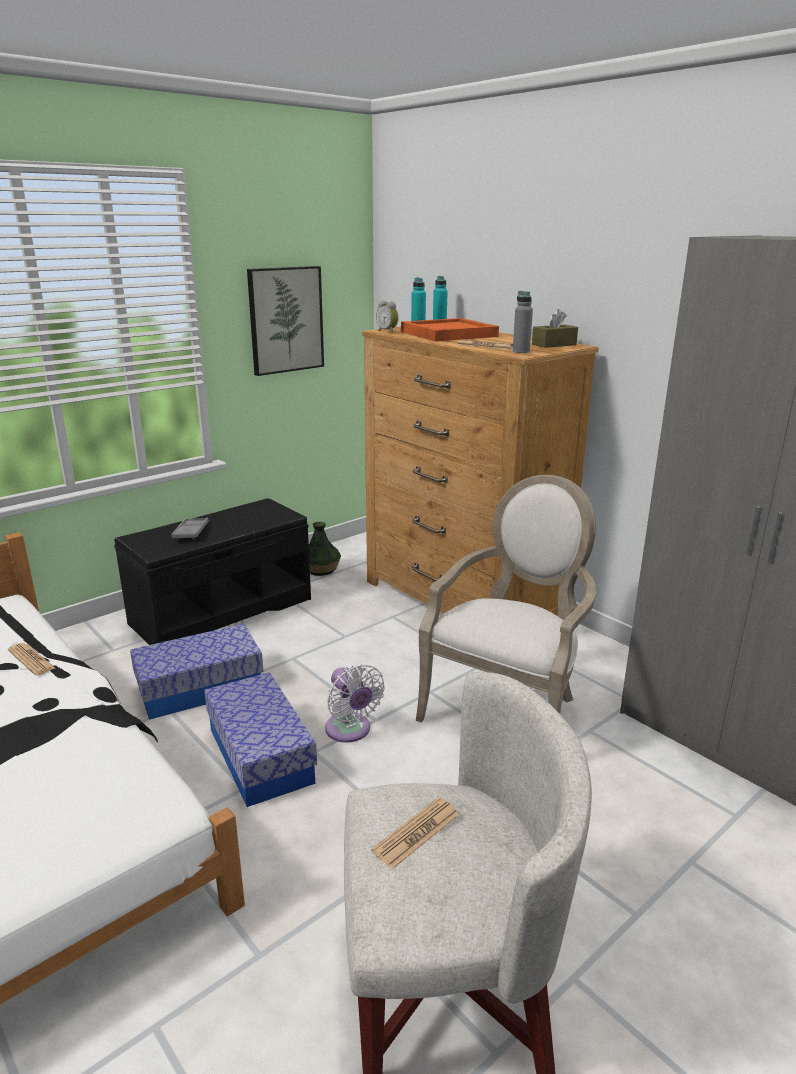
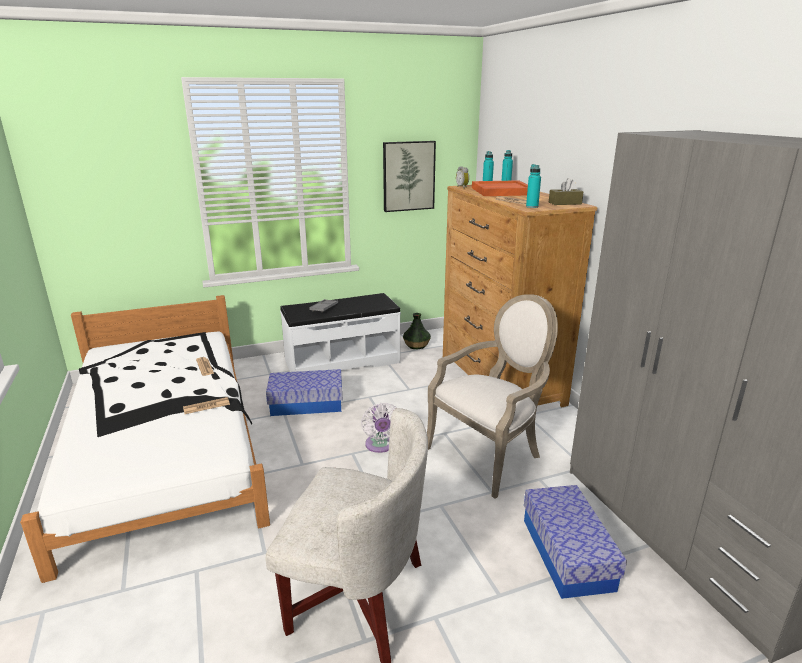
camera: 20 degrees right, 0 degrees up
black bench [114,498,311,645] -> white bench [280,293,401,372]
storage box [204,672,317,807] -> storage box moved to [524,485,627,599]
newspaper [371,797,459,869] -> newspaper moved to [183,397,230,414]
grey bottle [513,291,533,353] -> turquoise bottle [526,164,541,208]

